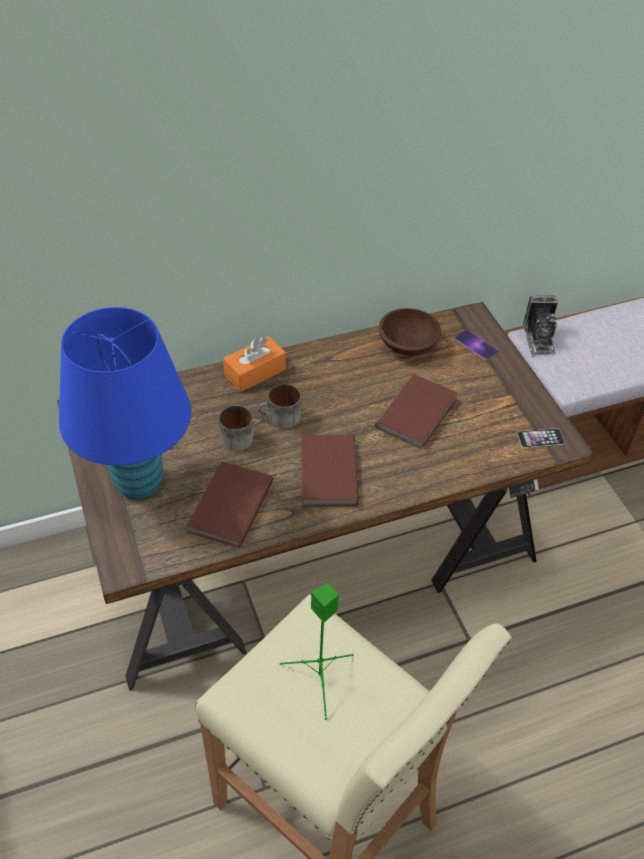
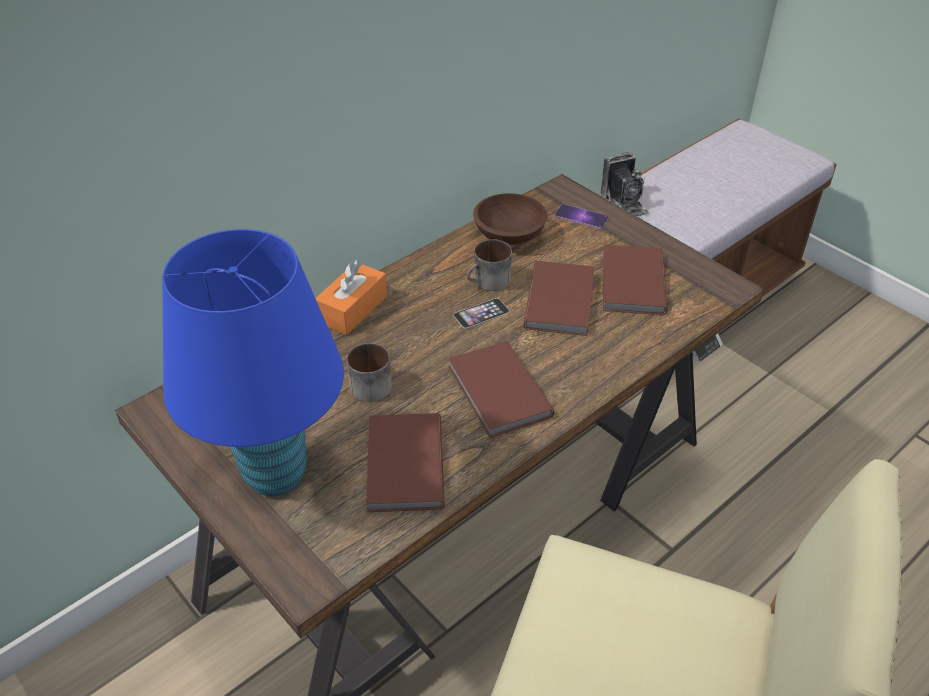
camera: 20 degrees left, 5 degrees down
mug [258,384,301,429] -> mug moved to [467,239,512,291]
green speaker [280,583,354,720] -> none
phone [517,428,565,448] -> phone moved to [453,298,509,328]
none -> brown book [603,244,667,315]

